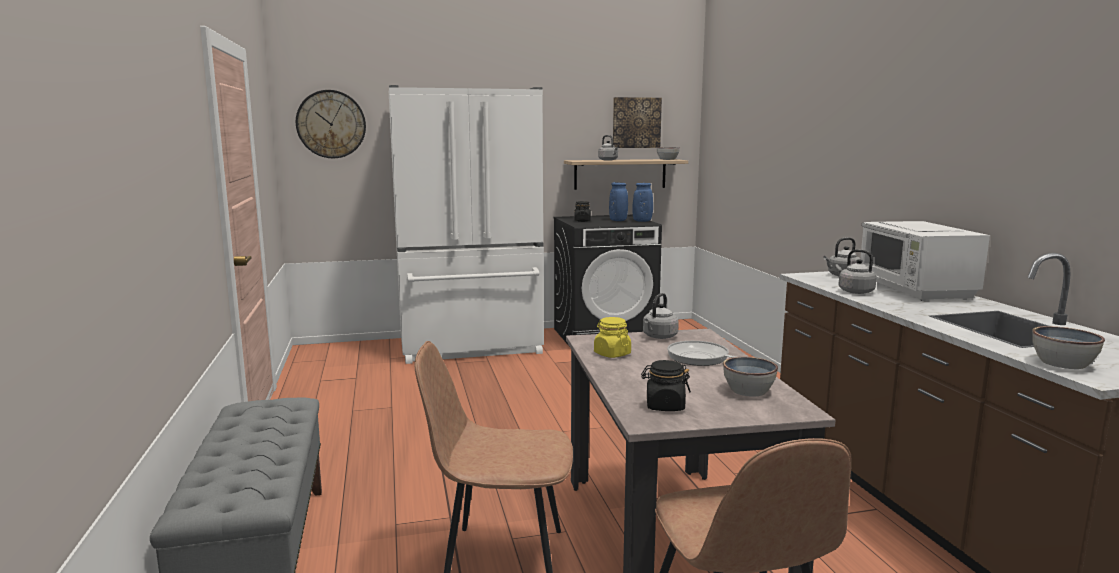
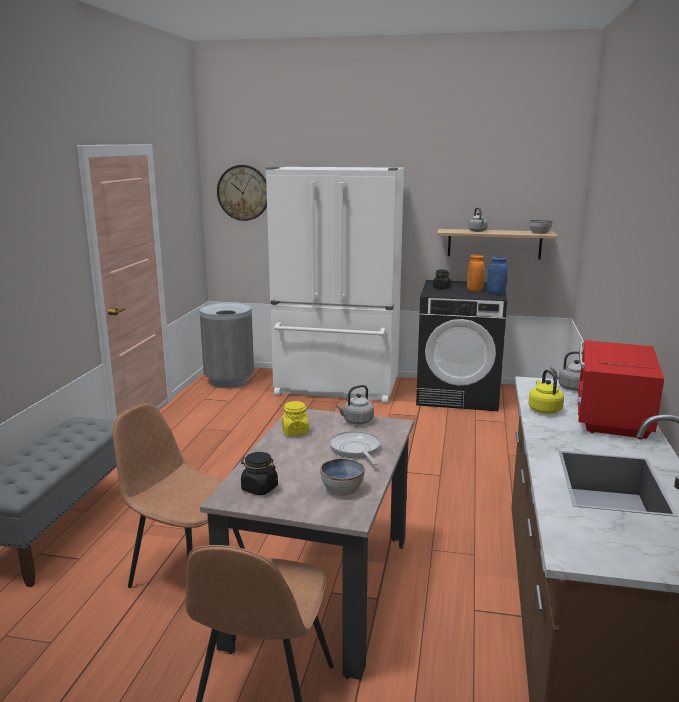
camera: 25 degrees right, 5 degrees up
blue vase [609,182,628,221] -> orange vase [467,254,484,292]
picture [613,97,662,148] -> none
grey kettle [835,249,877,294] -> yellow kettle [528,370,564,414]
white microwave [860,221,990,301] -> red microwave [577,340,664,439]
bowl [1032,326,1105,369] -> none
none -> grey trash can [199,303,254,388]

